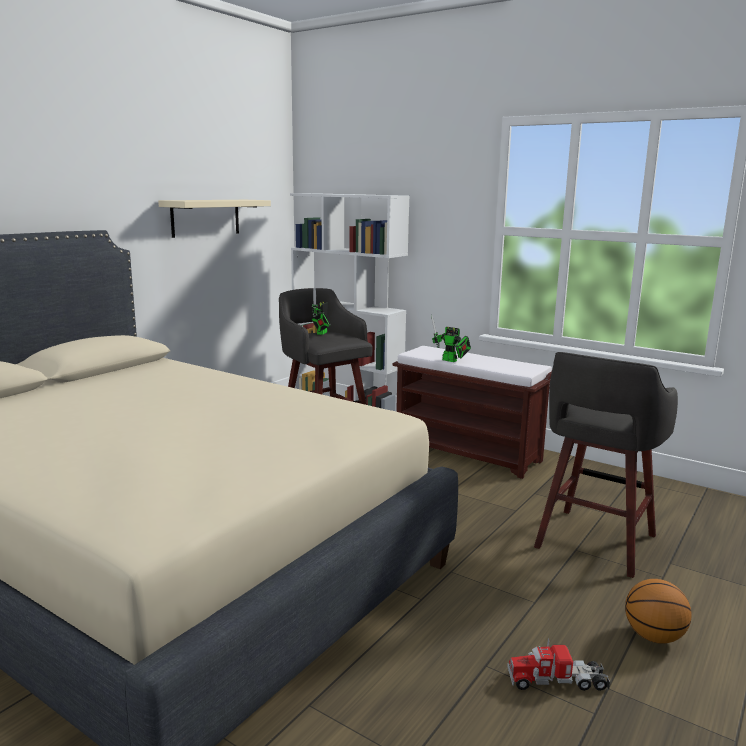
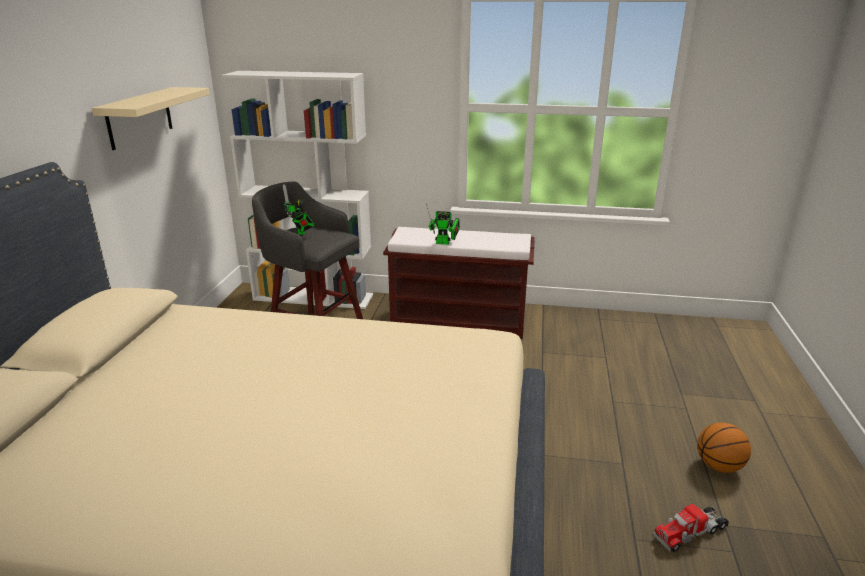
camera: 25 degrees left, 10 degrees up
grey stool [534,352,678,578] -> none

